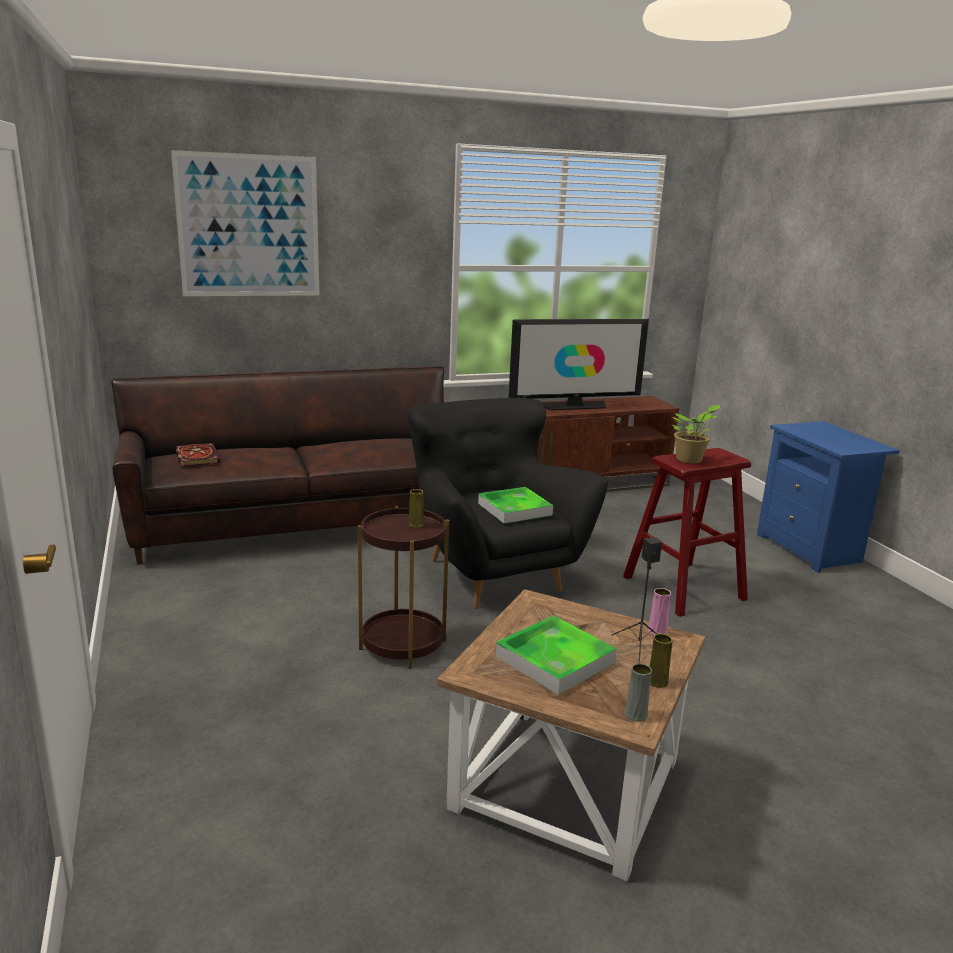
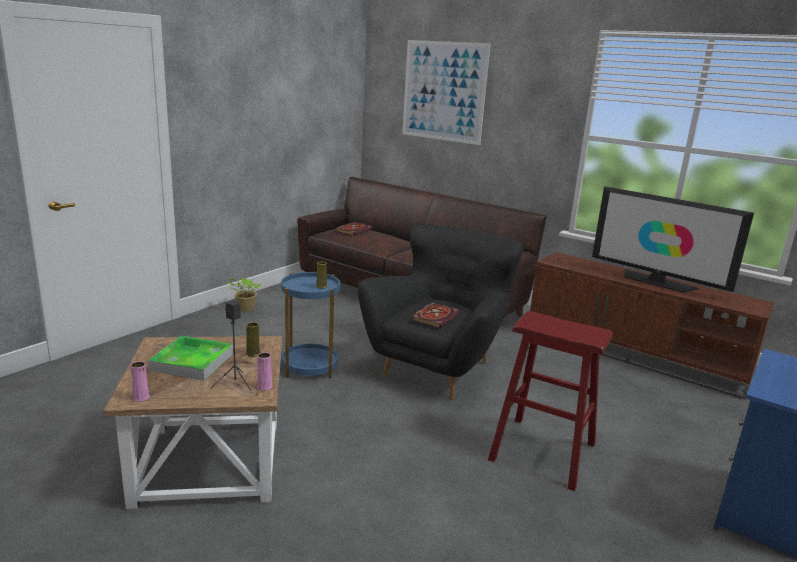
camera: 55 degrees right, 0 degrees up
brown side table [358,506,449,669] -> blue side table [281,272,340,378]
tray [478,487,553,523] -> book [411,302,460,328]
grey vase [625,664,652,721] -> pink vase [130,361,150,402]
yellow vase [650,634,673,688] -> yellow vase moved to [246,322,260,357]
potted plant [672,405,720,464] -> potted plant moved to [227,278,261,312]

